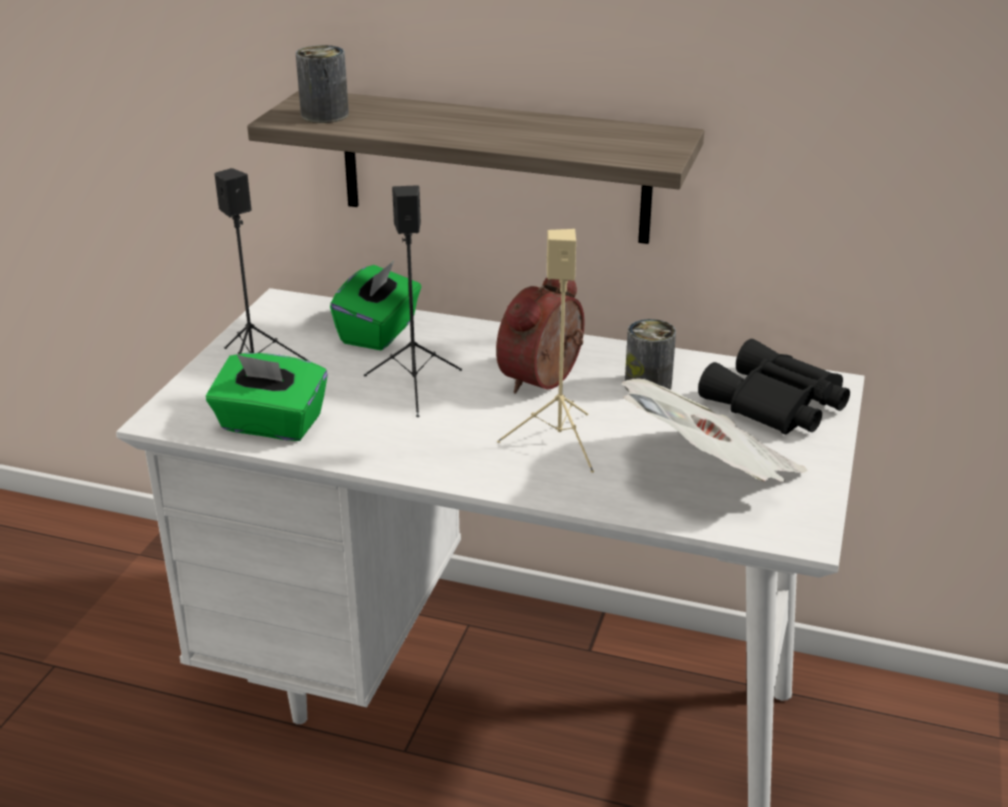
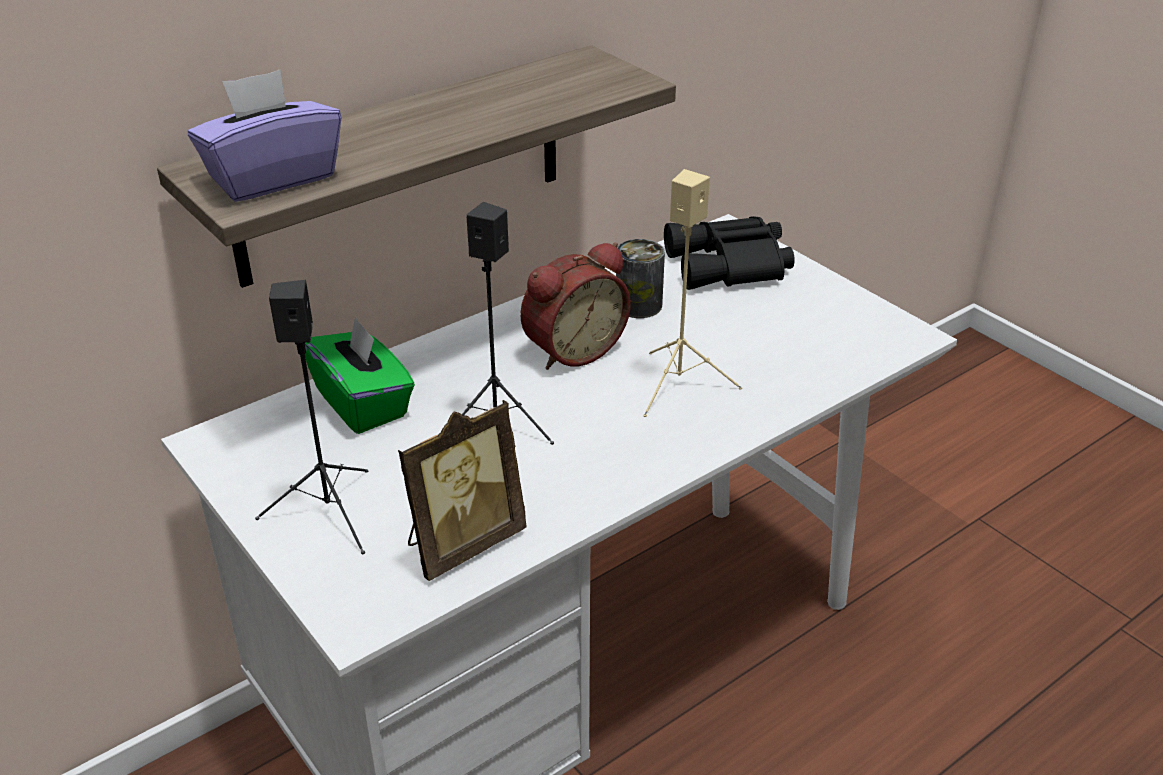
camera: 55 degrees left, 5 degrees up
green tissue box [206,353,328,441] -> picture frame [398,400,527,581]
can [296,45,349,123] -> purple tissue box [188,70,341,202]
alarm clock [496,278,585,394] -> alarm clock turned 105 degrees counterclockwise [520,242,631,370]
newspaper [622,378,807,482] -> none

